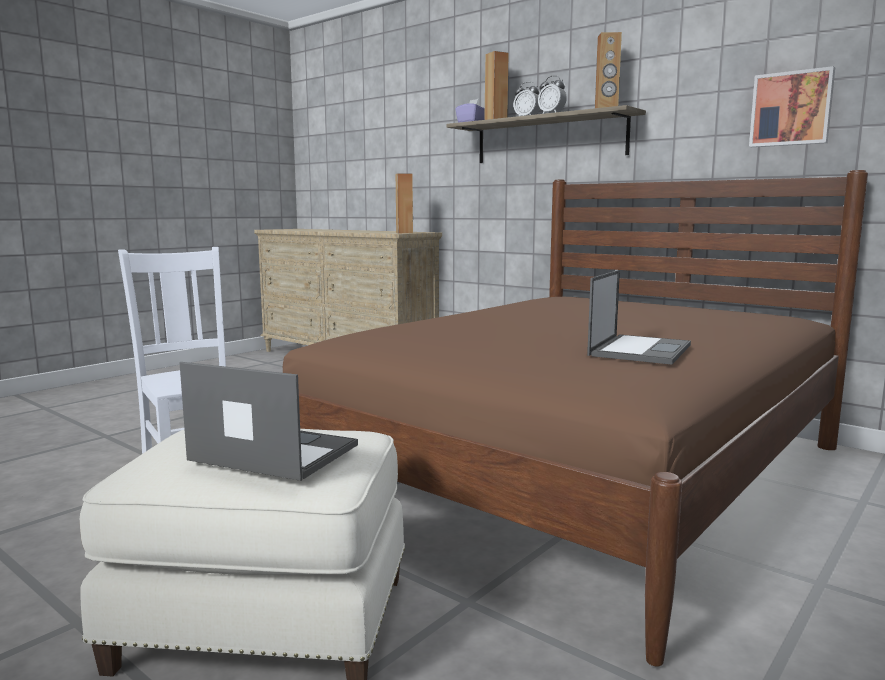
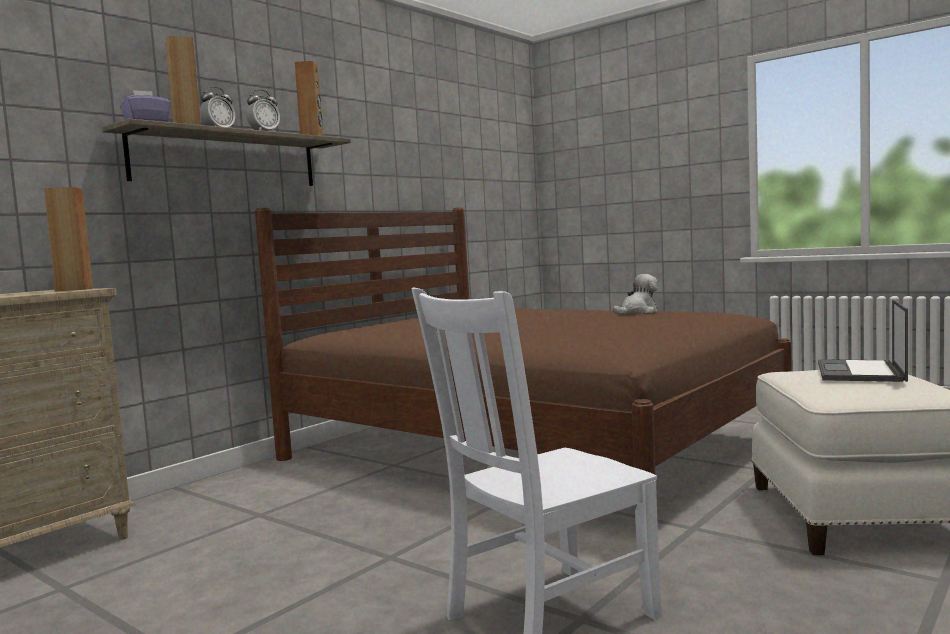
camera: 90 degrees left, 5 degrees down
laptop [587,270,691,365] -> plush toy [613,274,659,314]
picture [749,66,835,147] -> none

